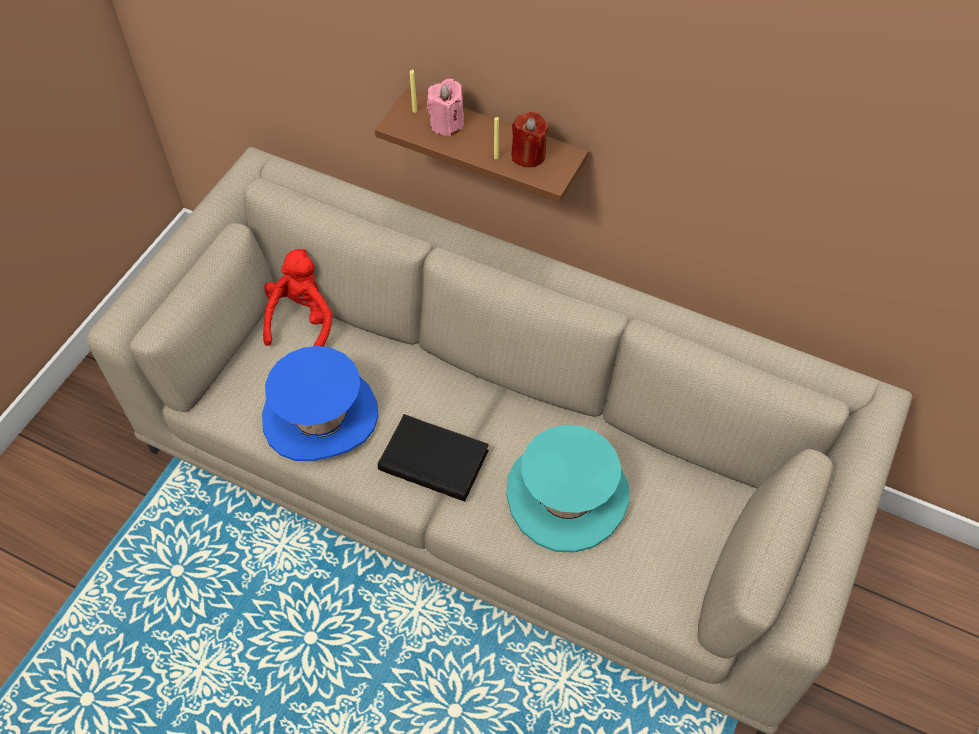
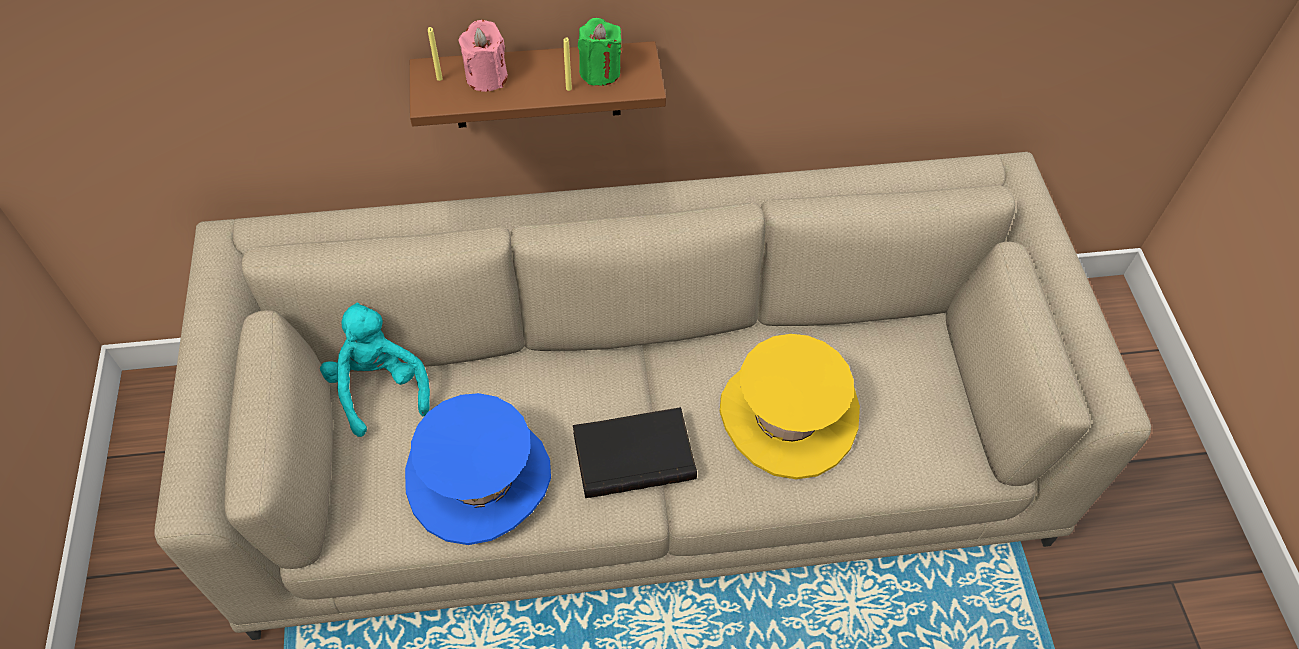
camera: 35 degrees left, 0 degrees up
red plush toy [263,249,333,347] -> turquoise plush toy [320,303,430,437]
turquoise hat [506,425,629,553] -> yellow hat [720,334,860,479]
red candle [511,112,548,167] -> green candle [578,18,622,86]

